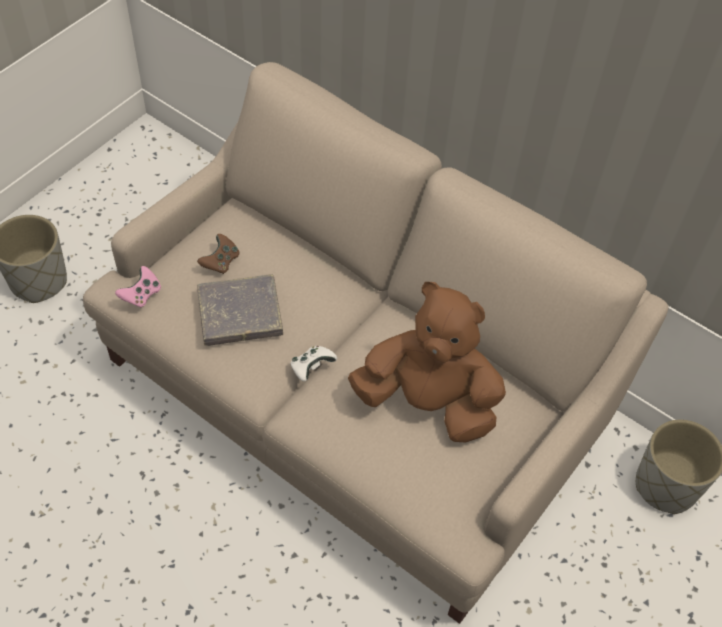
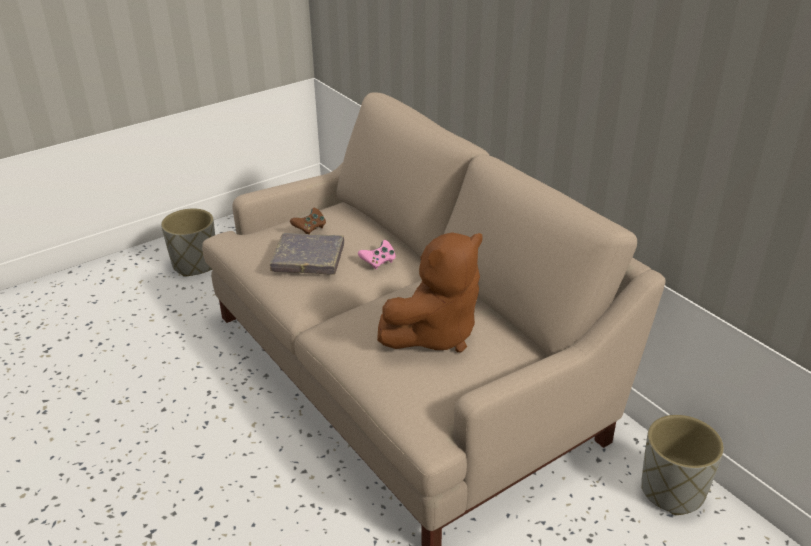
camera: 20 degrees right, 20 degrees down
pink game controller [115,266,161,308] -> pink game controller moved to [358,240,396,269]
white game controller [290,346,337,382] -> none
brown plush toy [348,282,506,442] -> brown plush toy turned 105 degrees clockwise [377,232,482,352]

